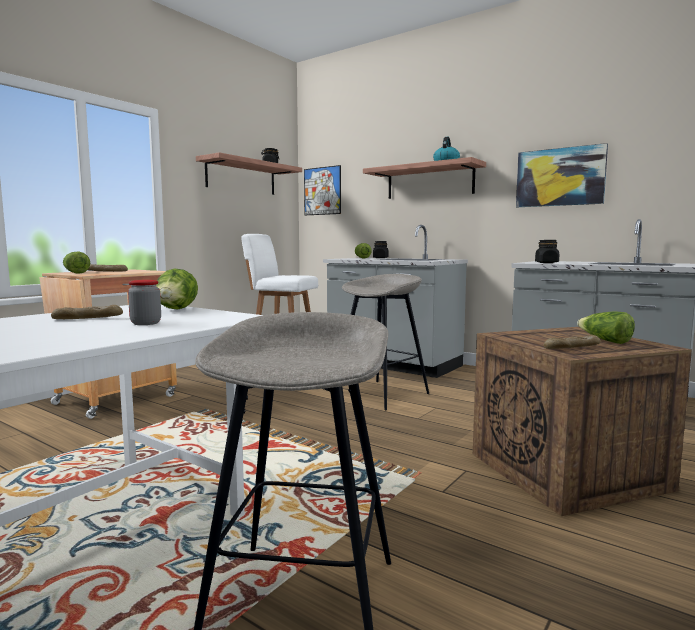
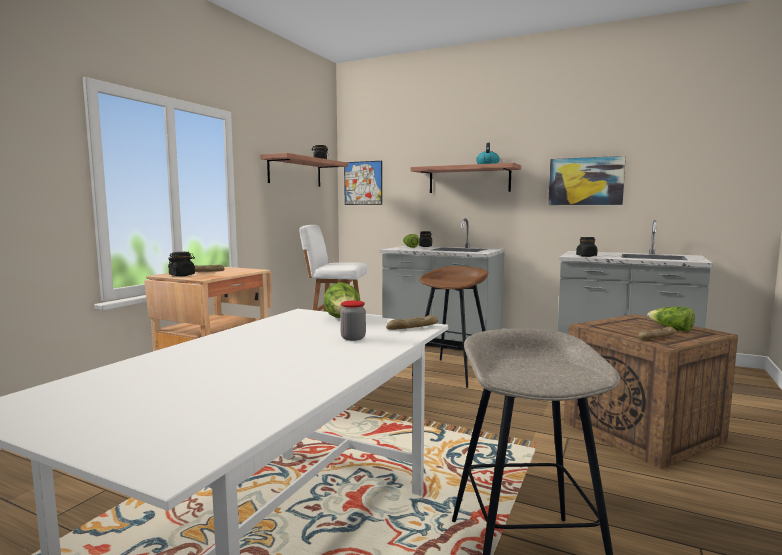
camera: 10 degrees left, 0 degrees up
bread [51,305,123,319] -> bread moved to [386,315,438,330]
lettuce [63,252,91,274] -> black jar [168,252,195,276]
grey stool [342,274,429,410] -> brown stool [412,266,488,388]

